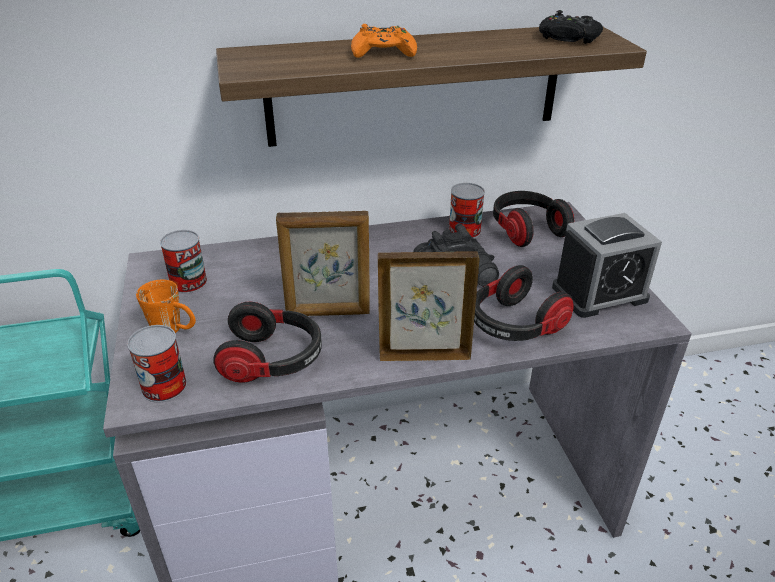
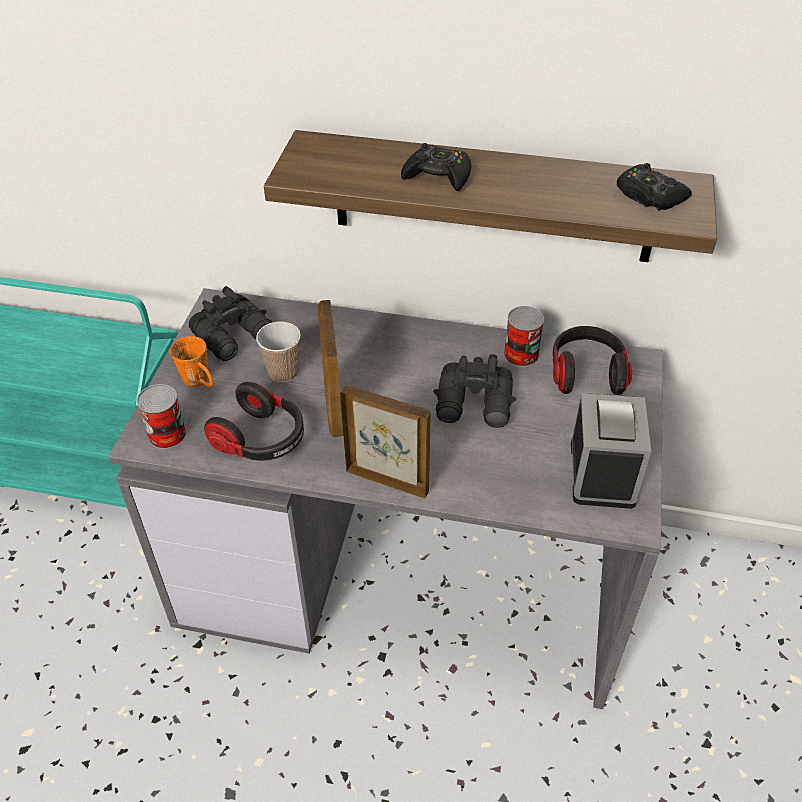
camera: 25 degrees right, 10 degrees up
can [160,230,207,294] -> black binoculars [189,286,272,361]
picture frame [276,211,370,316] -> picture frame turned 60 degrees clockwise [317,300,343,437]
orange game controller [351,24,417,58] -> black game controller [401,143,471,191]
headphones [474,265,574,341] -> none
alarm clock [552,213,662,318] -> alarm clock turned 90 degrees counterclockwise [571,393,651,509]
none -> cup [256,321,301,382]

